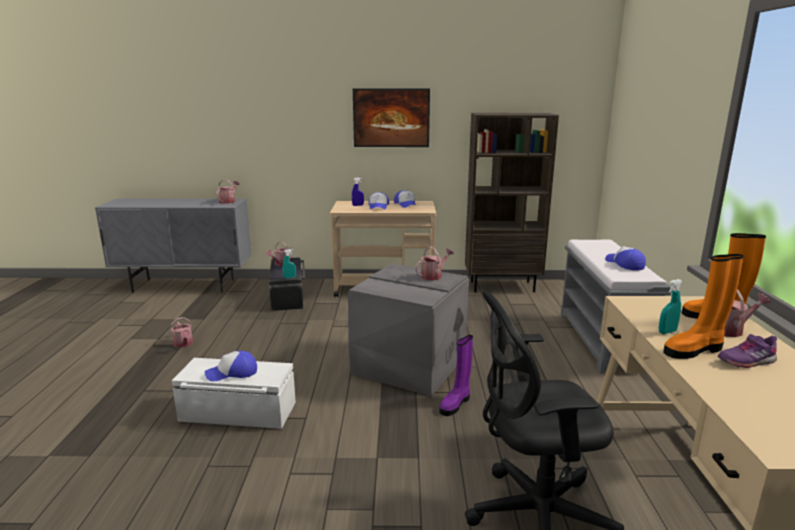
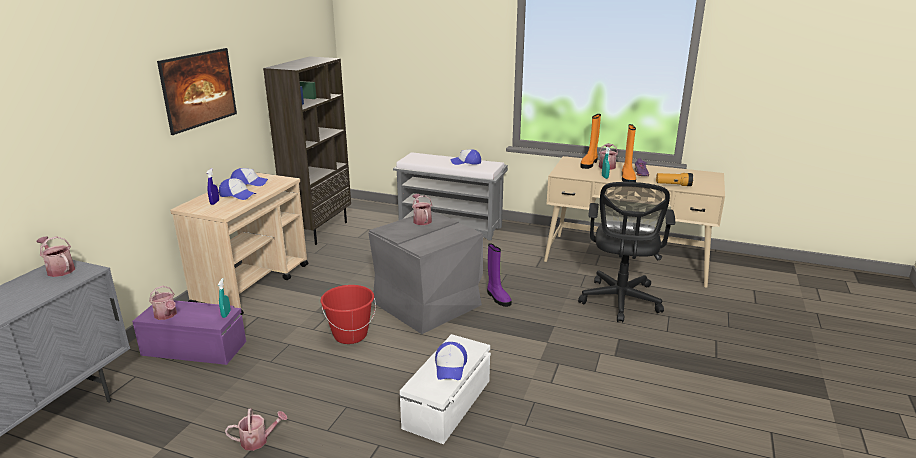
camera: 70 degrees left, 5 degrees up
black storage box [269,257,305,311] -> purple storage box [132,300,246,365]
none -> red bucket [320,285,376,344]
none -> flashlight [656,173,693,186]

